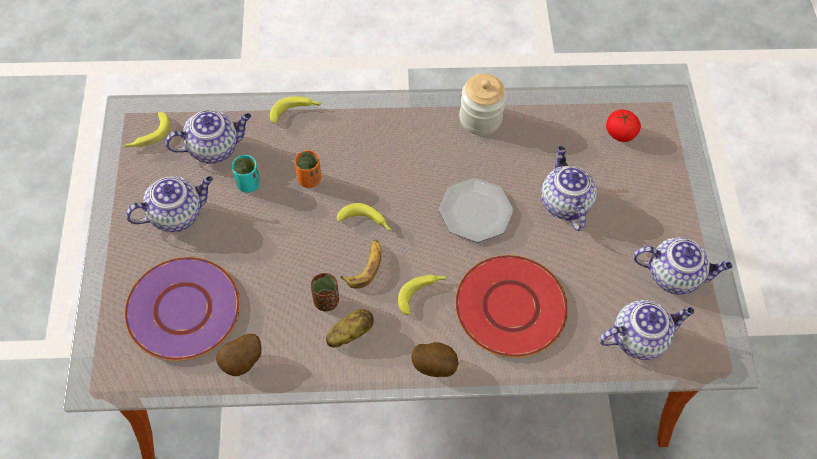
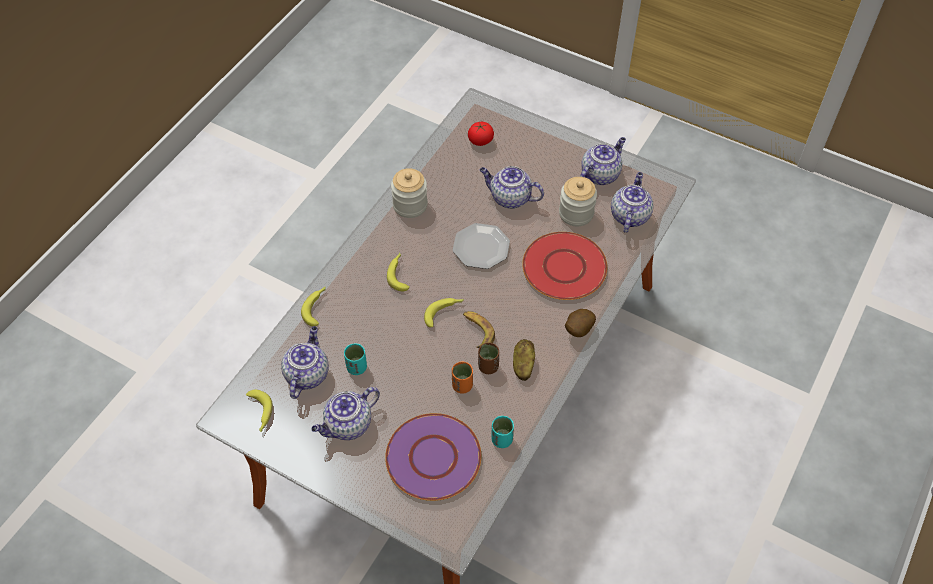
camera: 55 degrees left, 5 degrees down
teapot [126,176,213,232] -> teapot turned 135 degrees counterclockwise [311,387,380,440]
potato [216,334,261,376] -> turquoise cup [491,416,514,448]
orange cup [295,150,321,188] -> orange cup moved to [452,362,473,394]
banana [398,275,448,315] -> banana moved to [387,252,410,291]
none -> jar [559,177,597,227]

